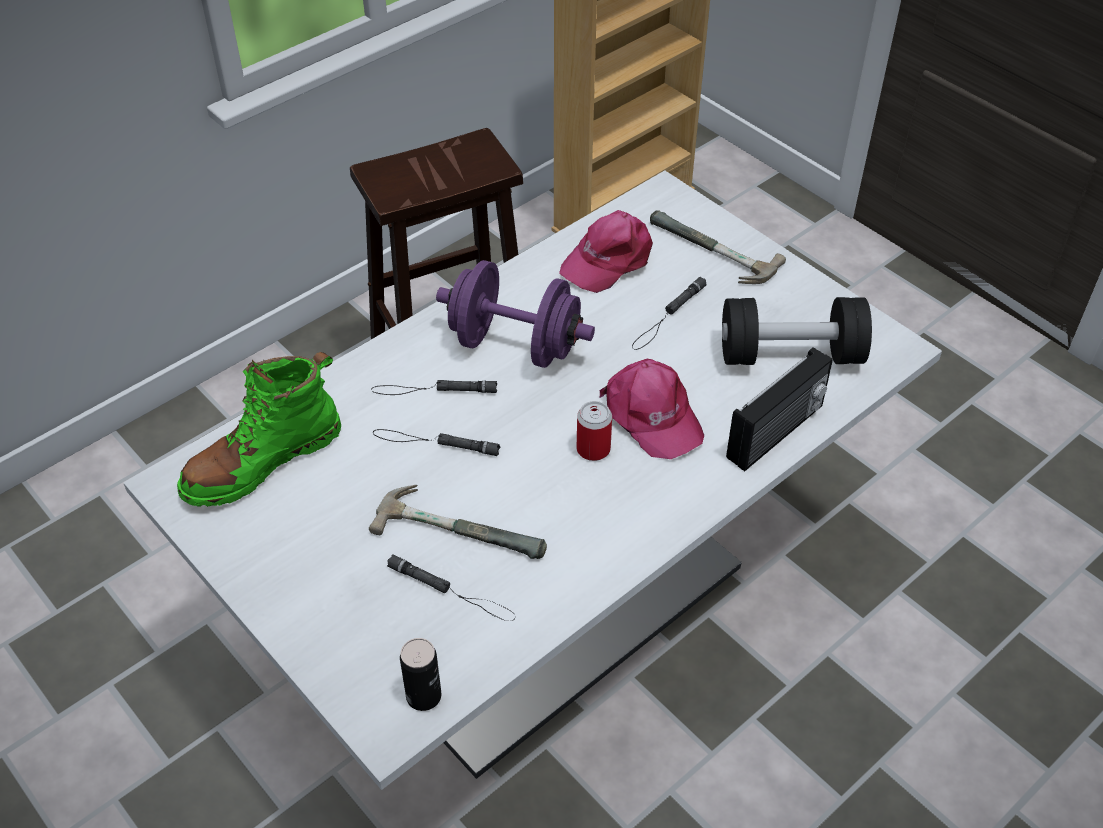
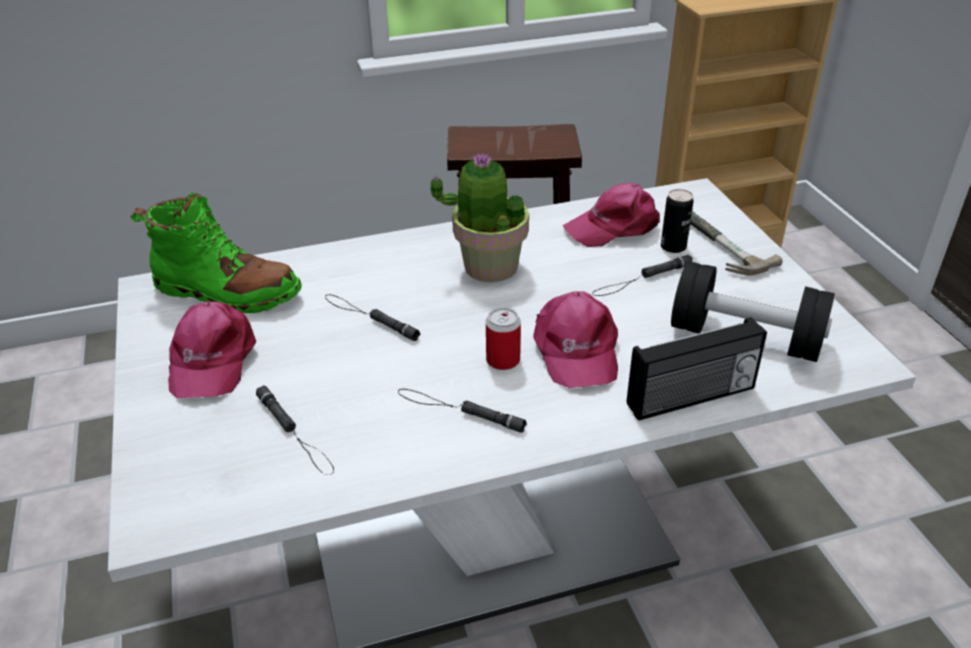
camera: 25 degrees right, 10 degrees down
green boot [177,352,341,507] -> green boot turned 150 degrees counterclockwise [130,192,302,313]
hammer [369,485,547,559] -> none
black flashlight [371,380,497,395] -> black flashlight moved to [398,389,527,433]
can [400,638,441,711] -> can moved to [661,189,694,253]
purple dumbbell [436,260,595,368] -> potted plant [431,152,529,282]
none -> pink cap [168,301,256,398]

